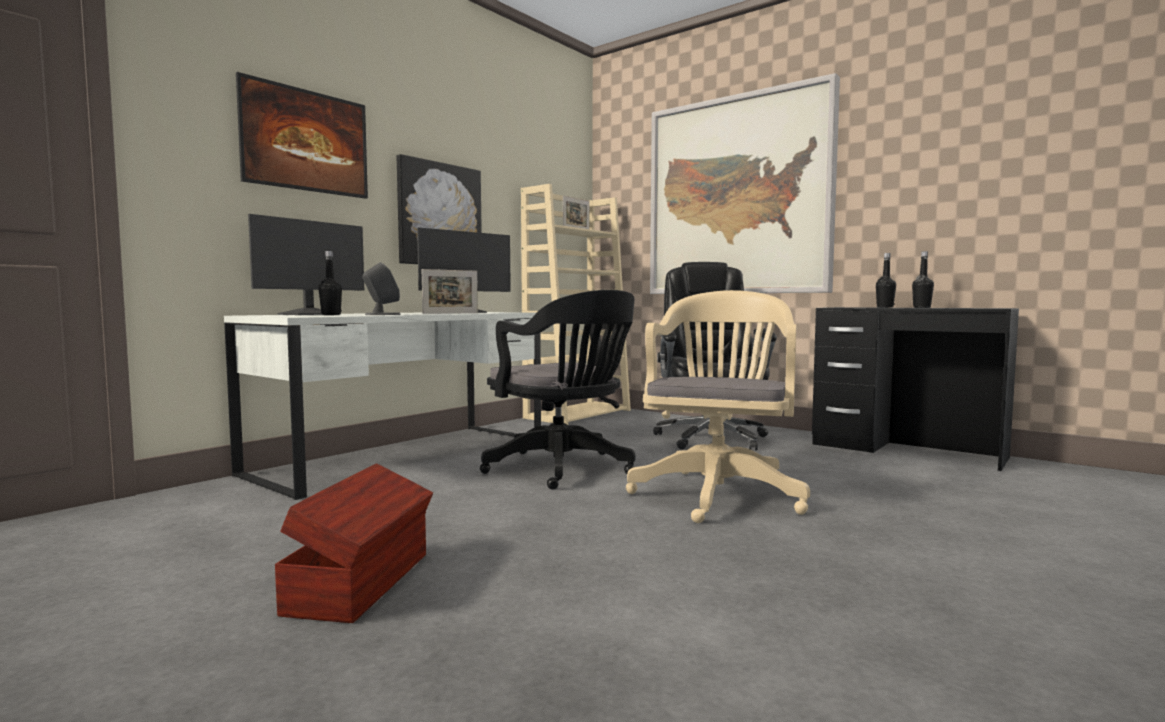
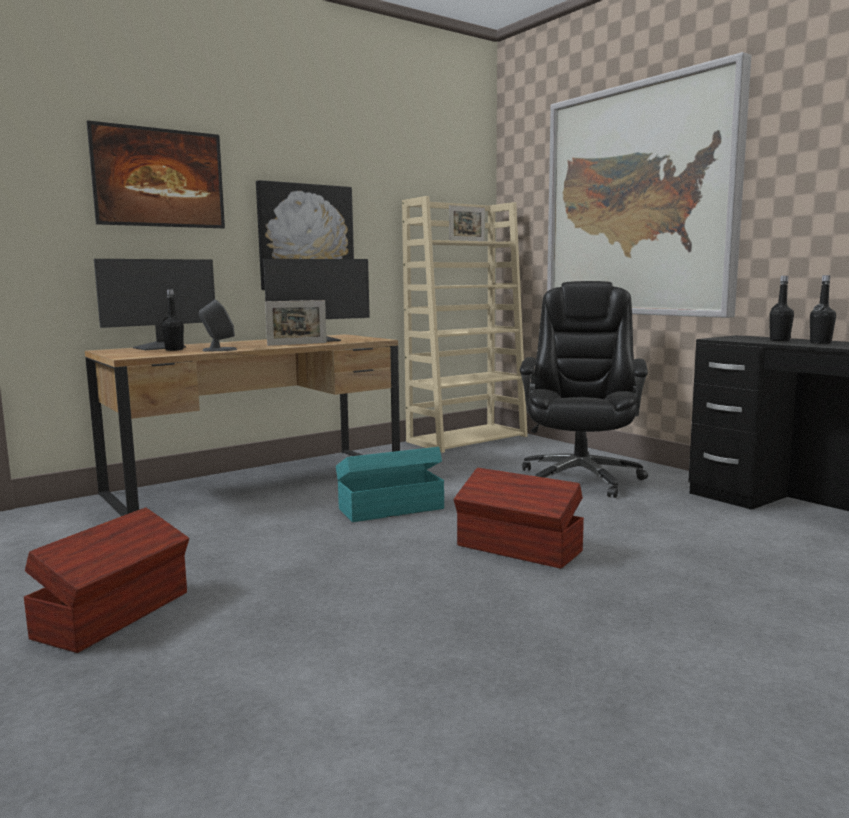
camera: 15 degrees right, 5 degrees up
white desk [224,312,541,500] -> brown desk [85,334,400,516]
black office chair [480,290,636,490] -> turquoise storage box [336,447,444,522]
beige office chair [626,290,810,523] -> brown storage box [454,468,584,569]

